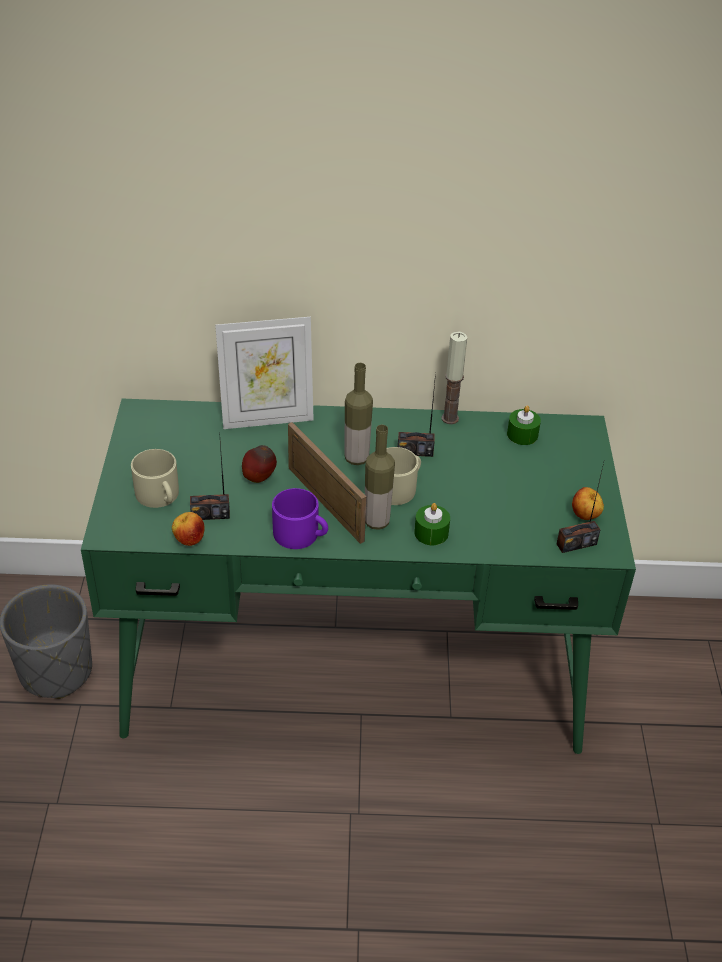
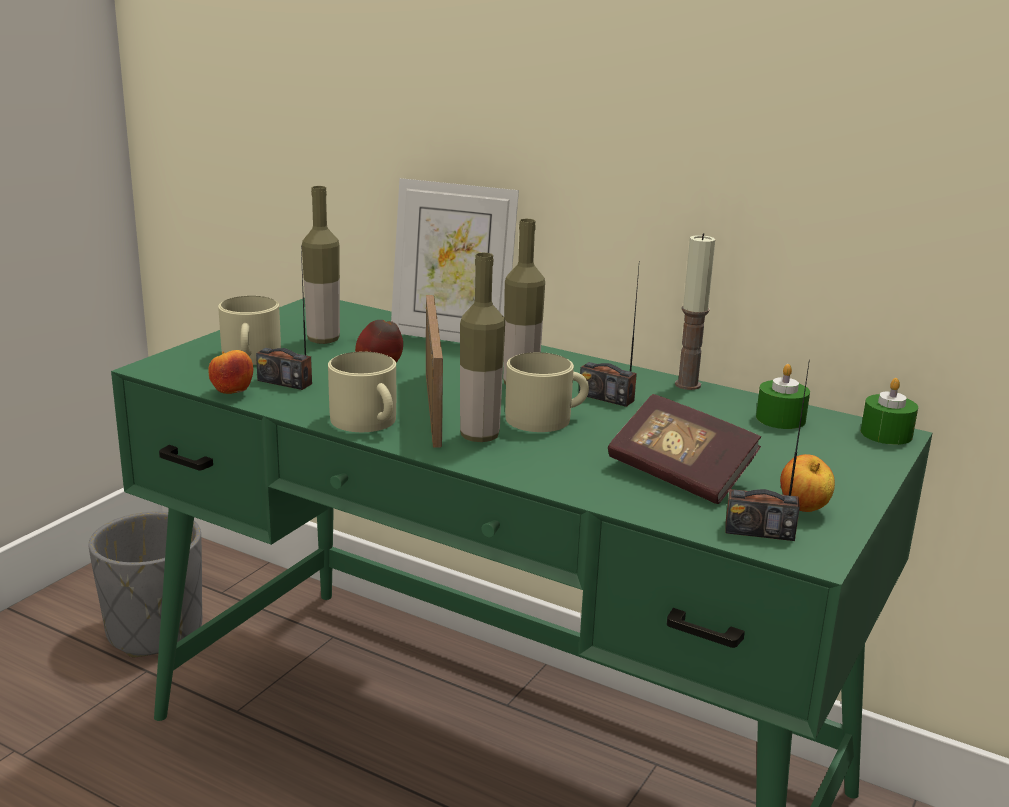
camera: 30 degrees right, 20 degrees down
purple mug [272,488,328,549] -> beige mug [328,352,396,432]
green candle [414,503,450,545] -> green candle moved to [861,378,918,445]
none -> bottle [302,186,340,344]
none -> book [608,394,761,504]

